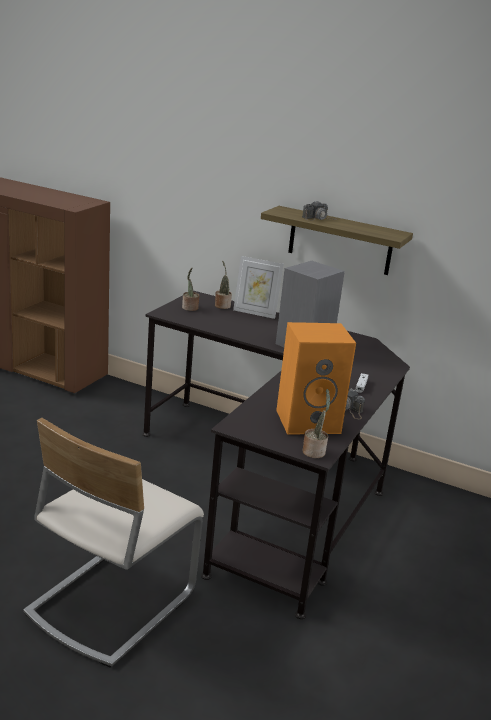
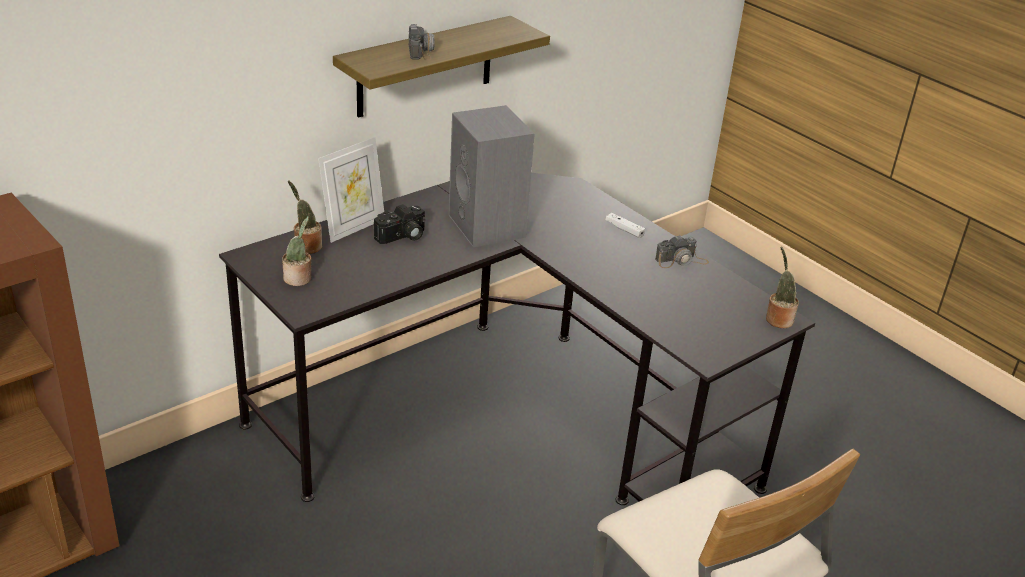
camera: 65 degrees left, 10 degrees up
orange speaker [276,322,356,435] -> none
none -> camera [374,204,425,244]

